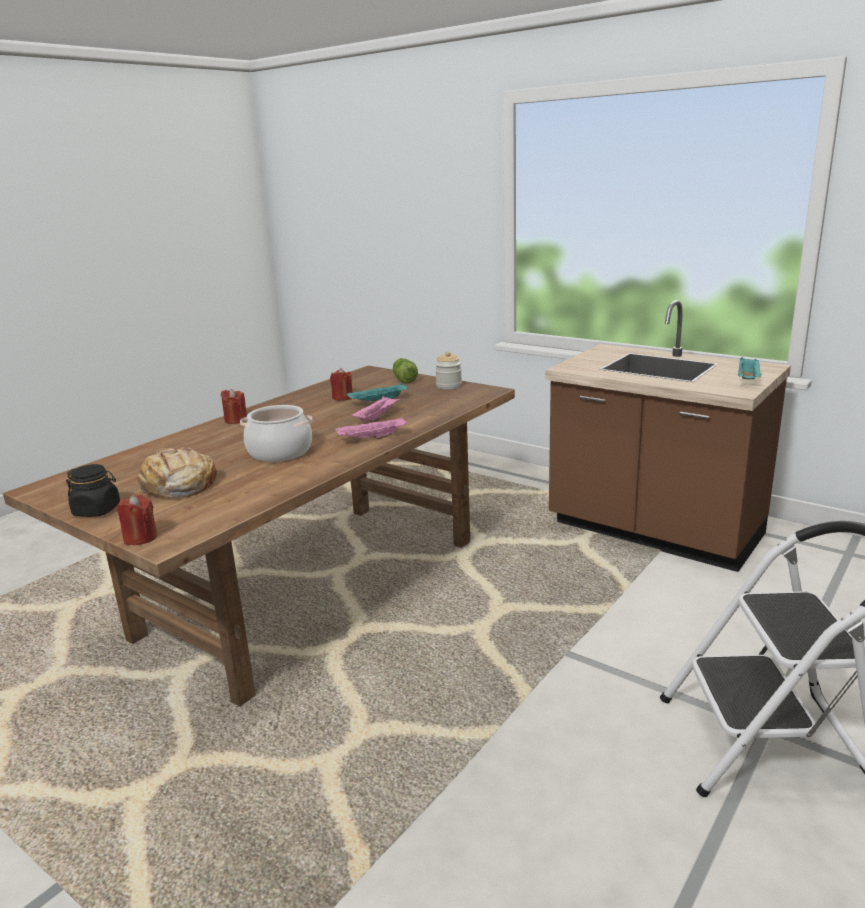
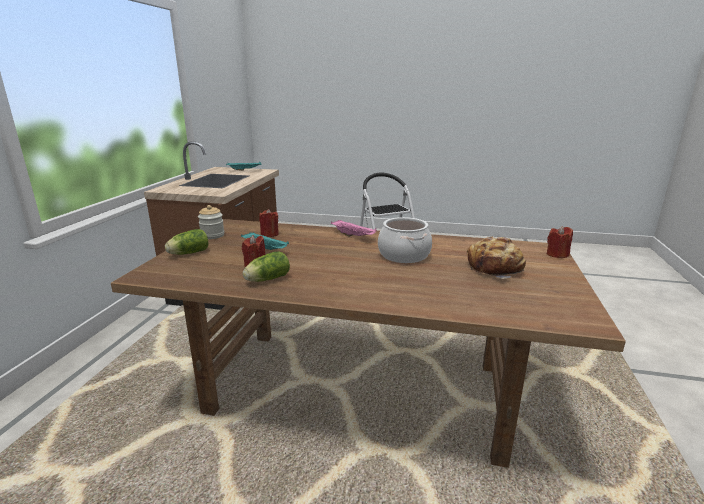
camera: 115 degrees left, 0 degrees up
black jar [66,464,120,517] -> none
red candle [221,389,247,424] -> red candle moved to [259,209,279,237]
pink tray [351,395,401,422] -> none
none -> lettuce [243,251,290,282]

